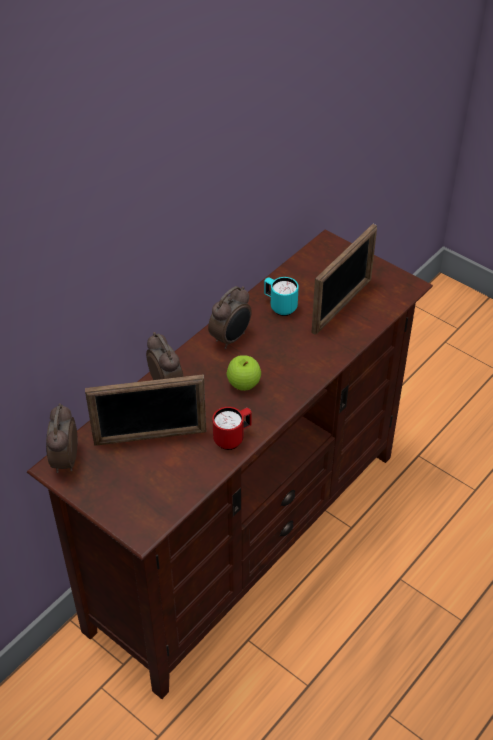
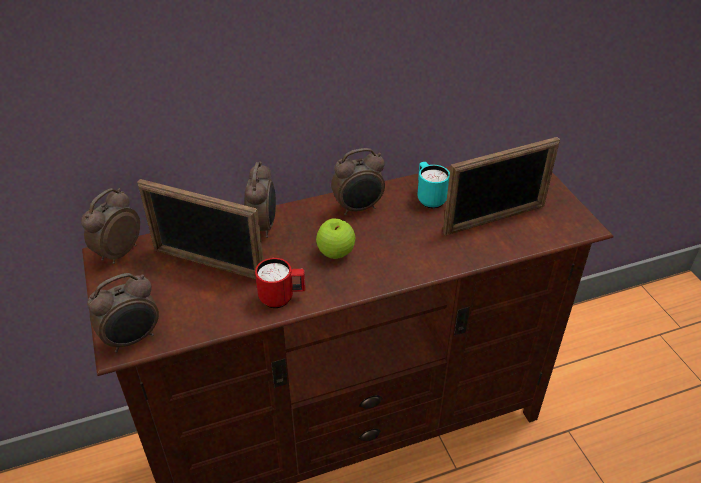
camera: 30 degrees right, 5 degrees down
none -> alarm clock [87,273,159,353]

